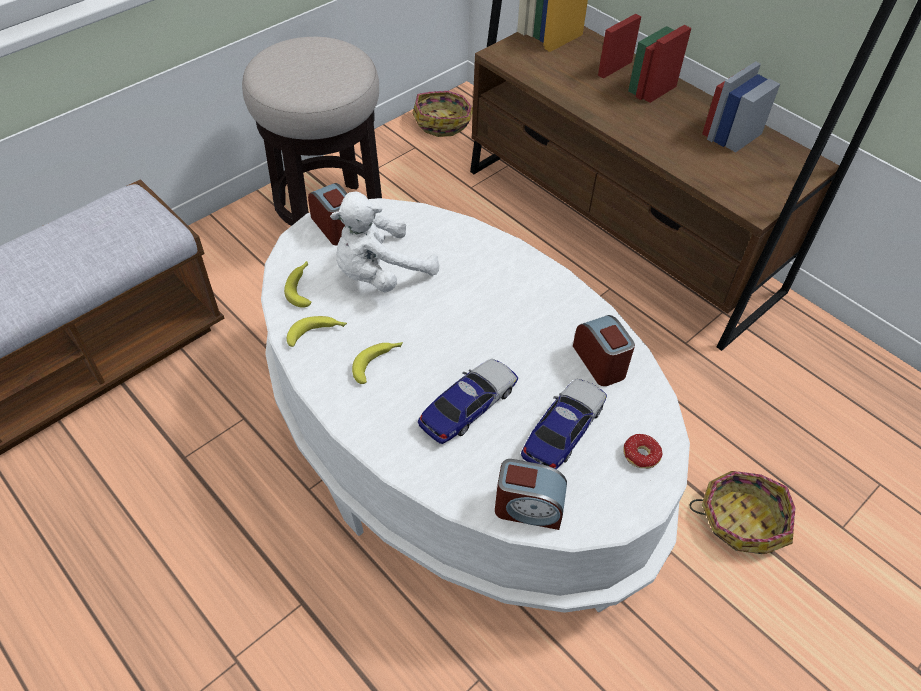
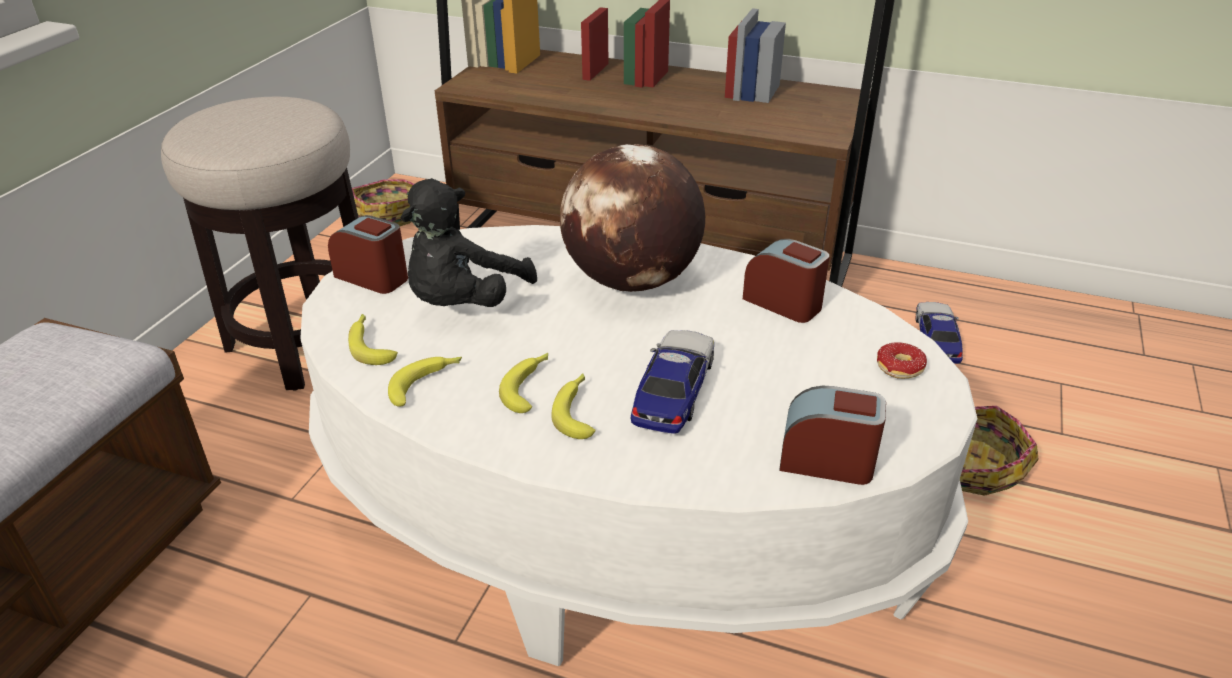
camera: 25 degrees left, 15 degrees down
white plush toy [330,192,439,293] -> black plush toy [401,178,537,307]
alarm clock [495,459,567,530] -> alarm clock turned 150 degrees counterclockwise [779,386,886,485]
toy car [521,379,607,469] -> toy car moved to [915,302,963,364]
none -> banana [551,373,596,439]
none -> globe [560,144,705,292]

